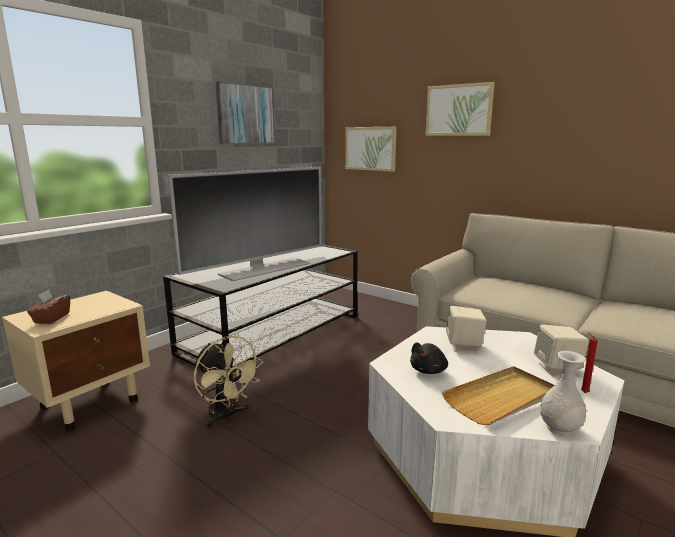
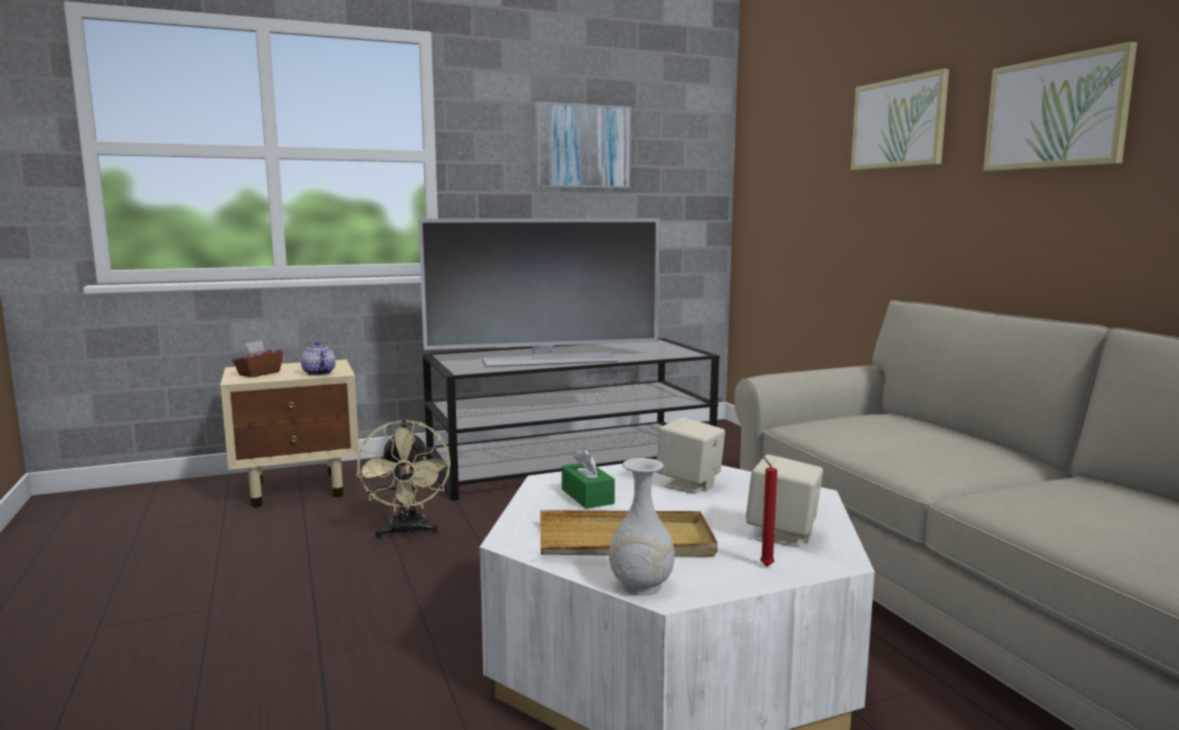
camera: 30 degrees right, 5 degrees down
picture [345,127,397,172] -> picture moved to [983,42,1137,171]
black plush toy [410,342,448,374] -> green tissue box [562,448,615,509]
none -> teapot [301,342,336,376]

